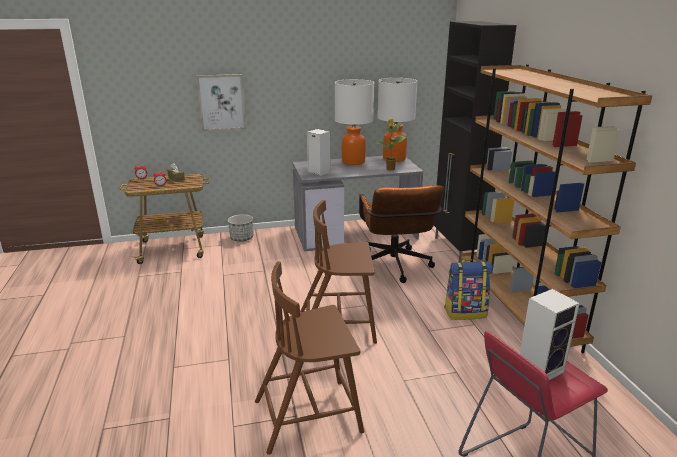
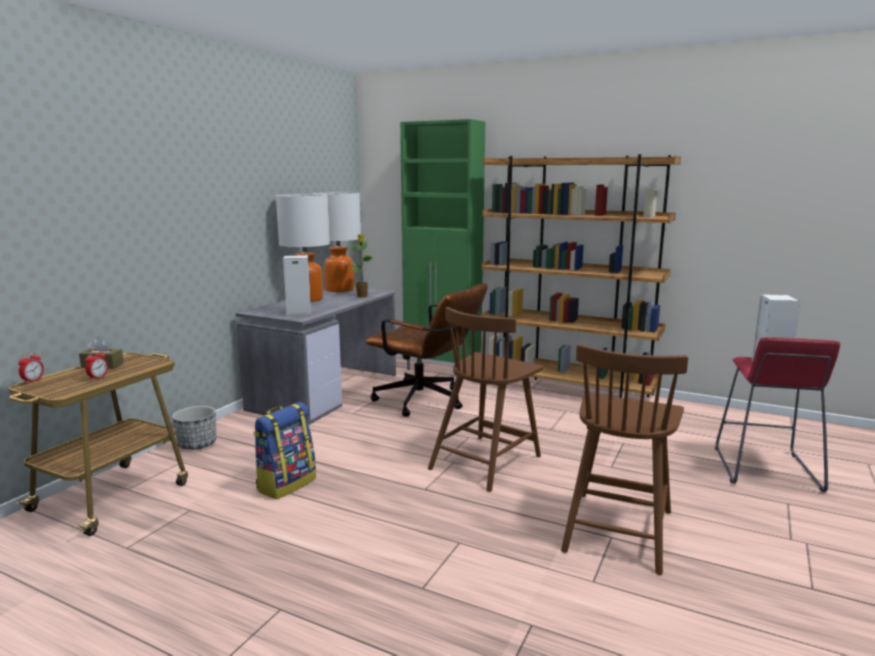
camera: 50 degrees left, 10 degrees down
picture [197,74,246,131] -> none
black cabinet [434,21,517,263] -> green cabinet [400,119,485,370]
backpack [444,259,493,320] -> backpack moved to [253,402,316,499]

